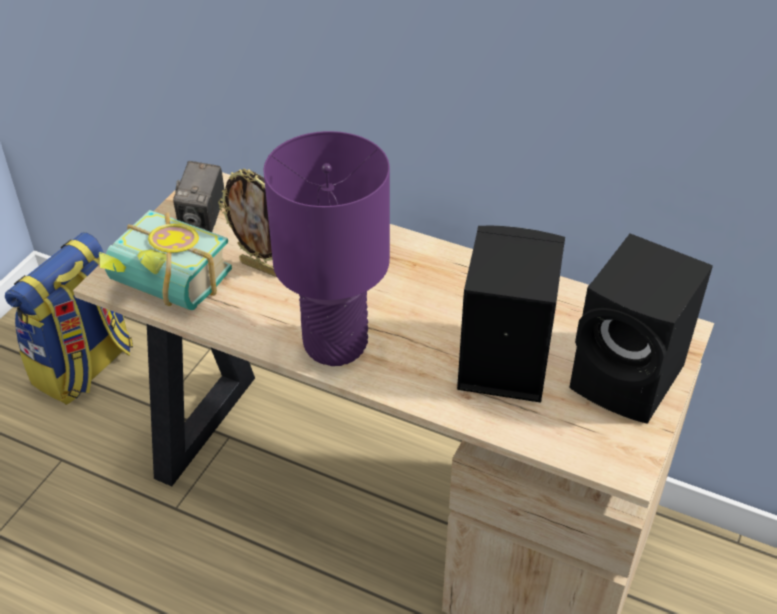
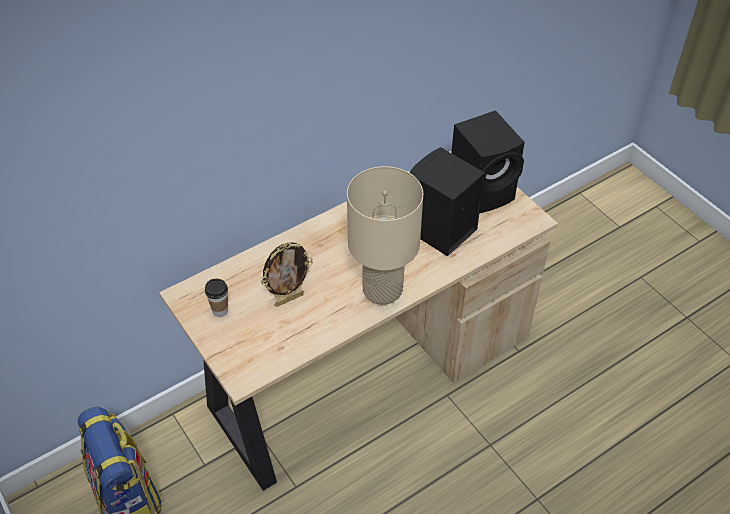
camera: 60 degrees left, 5 degrees up
book [99,210,232,310] -> none
camera [173,161,224,232] -> cup [205,279,228,317]
purple table lamp [263,131,390,366] -> beige table lamp [347,166,423,305]

